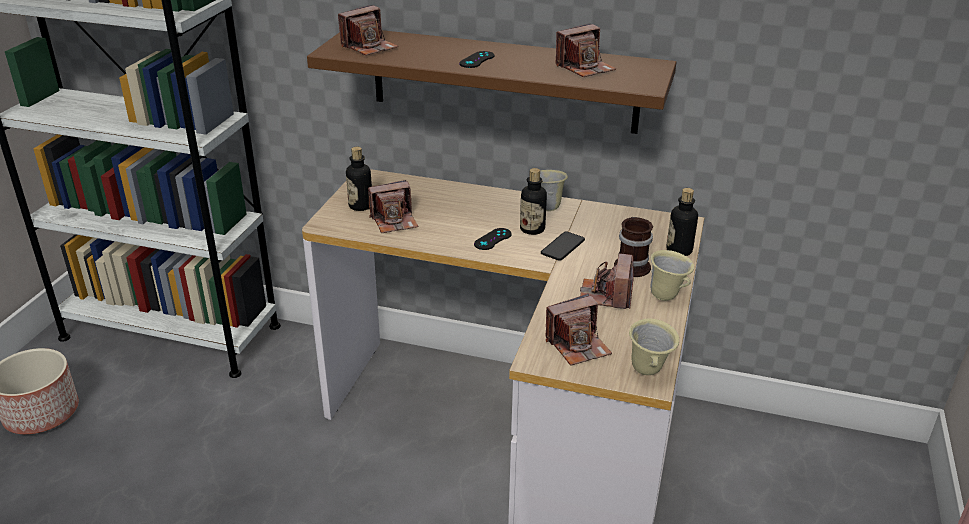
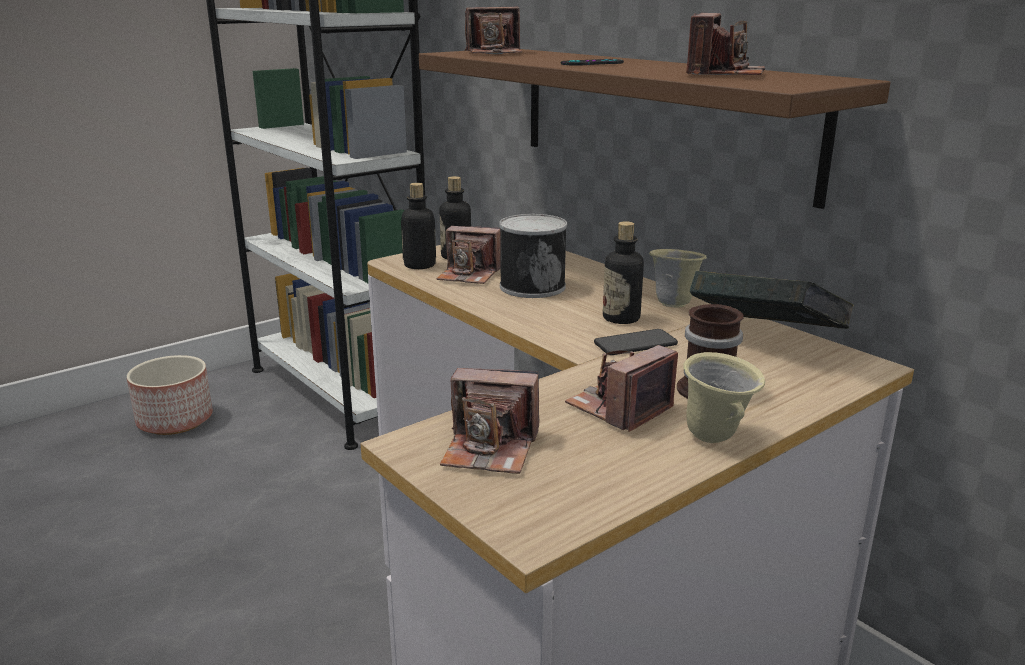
camera: 35 degrees right, 10 degrees down
black game controller [474,228,512,250] -> none
camera [555,24,616,77] -> camera turned 75 degrees counterclockwise [686,13,765,75]
beige mug [629,319,679,375] -> none
bottle [666,188,698,256] -> bottle moved to [401,183,436,269]
none -> can [499,214,567,298]
none -> book [690,271,854,329]

